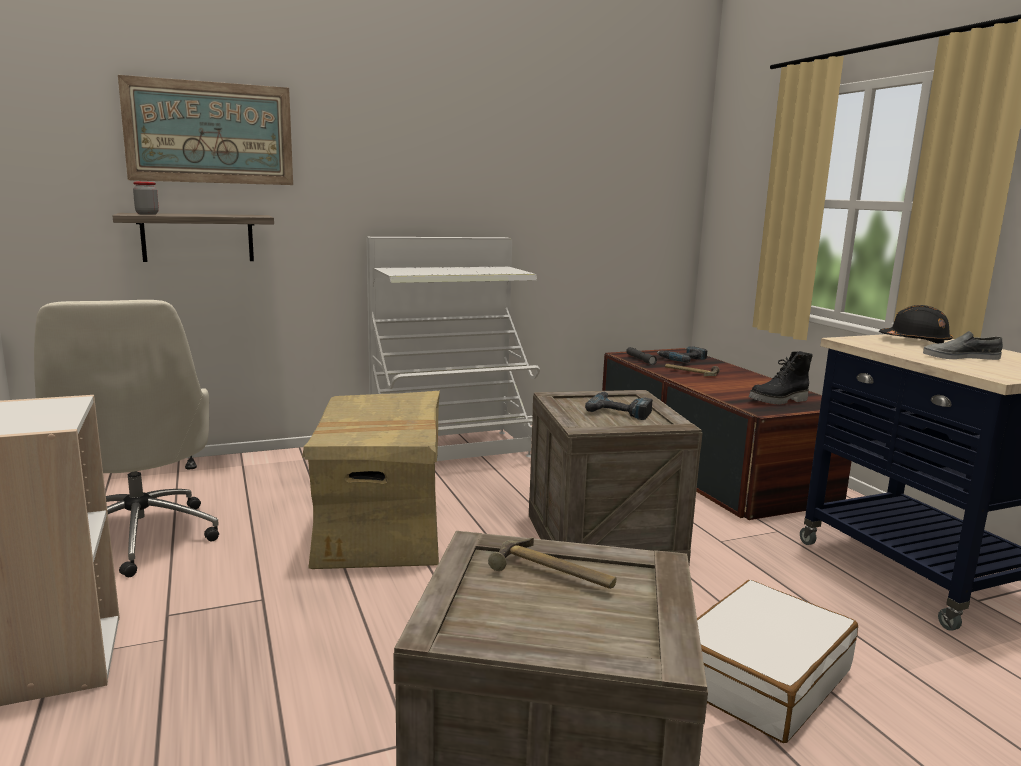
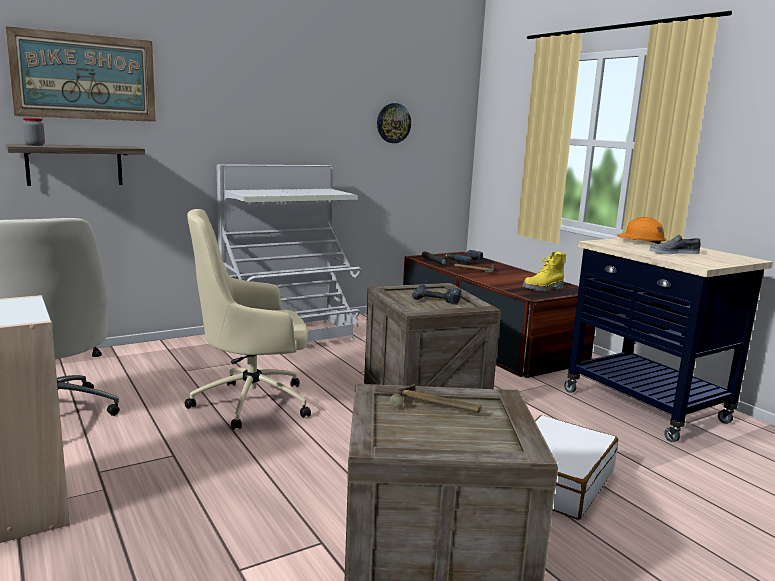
camera: 10 degrees left, 0 degrees up
cardboard box [302,391,440,569] -> beige office chair [185,209,311,430]
black boot [749,351,813,405] -> yellow boot [522,252,566,292]
black hard hat [879,305,953,344] -> orange hard hat [617,217,666,244]
none -> wall clock [377,103,411,143]

